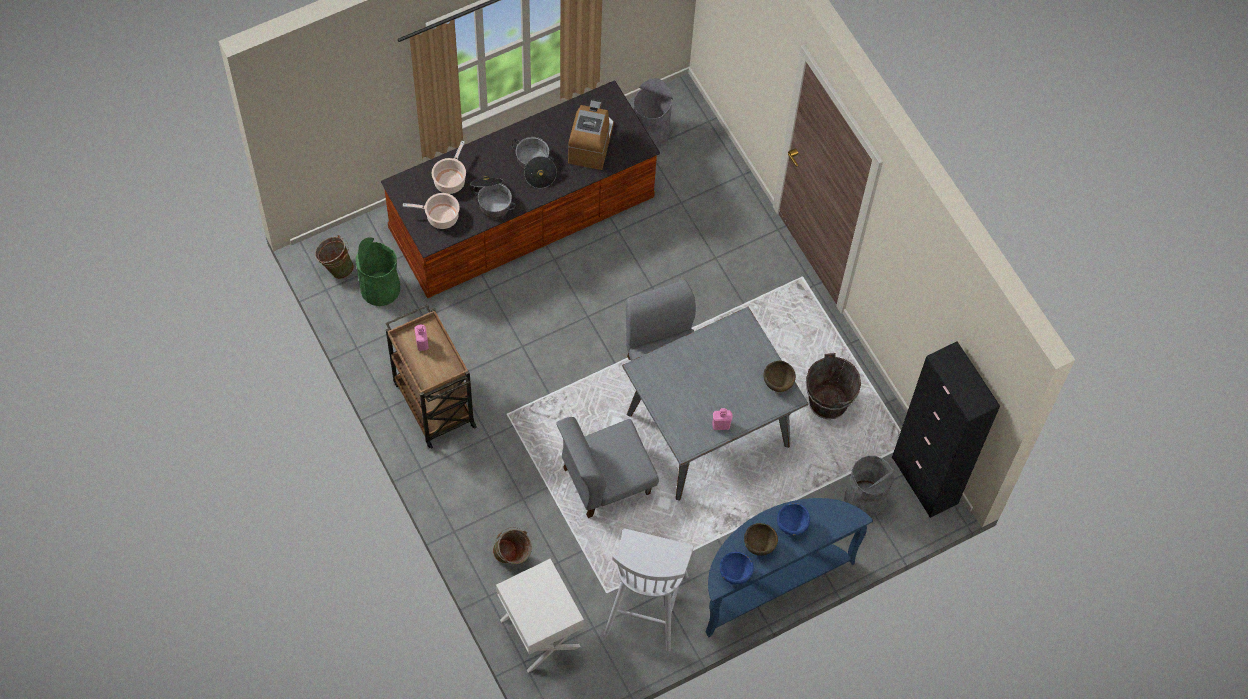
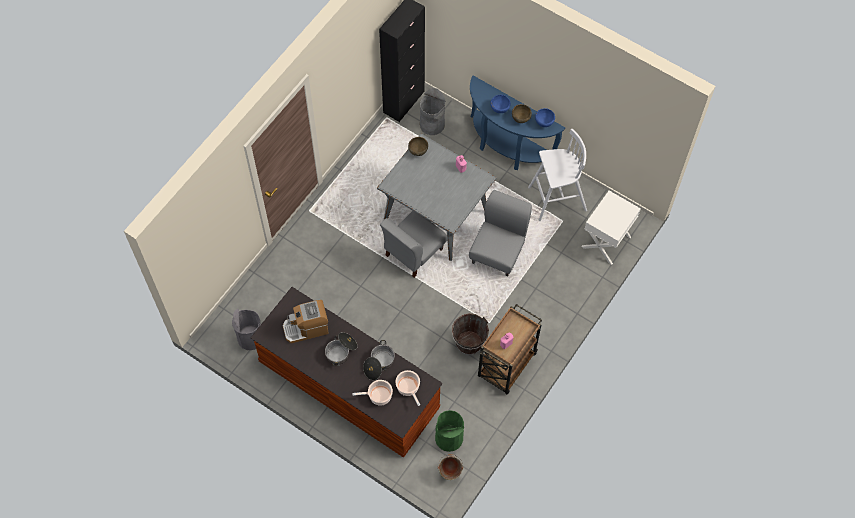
camera: 115 degrees left, 0 degrees up
green bucket [493,527,532,564] -> none
grey chair [556,417,659,518] -> grey chair turned 105 degrees counterclockwise [469,190,532,276]
brown bucket [806,353,861,419] -> brown bucket moved to [452,313,489,355]

